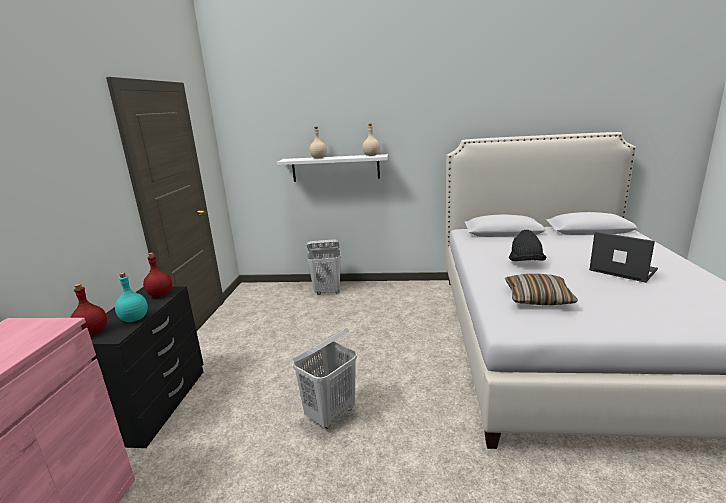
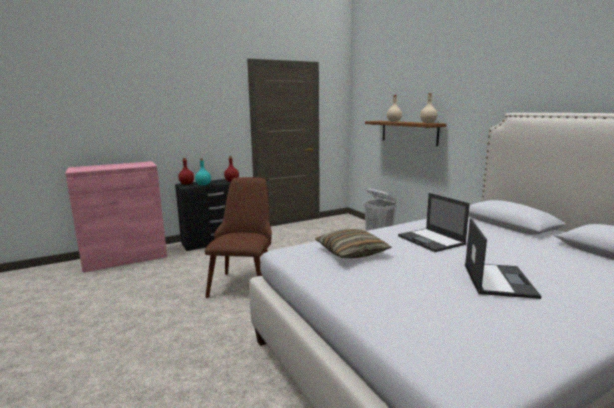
camera: 55 degrees right, 5 degrees down
white shelf [277,154,388,182] -> brown shelf [365,121,447,146]
white laundry basket [293,328,357,429] -> brown chair [205,177,272,298]
black hat [509,230,546,261] -> laptop [398,193,470,252]

